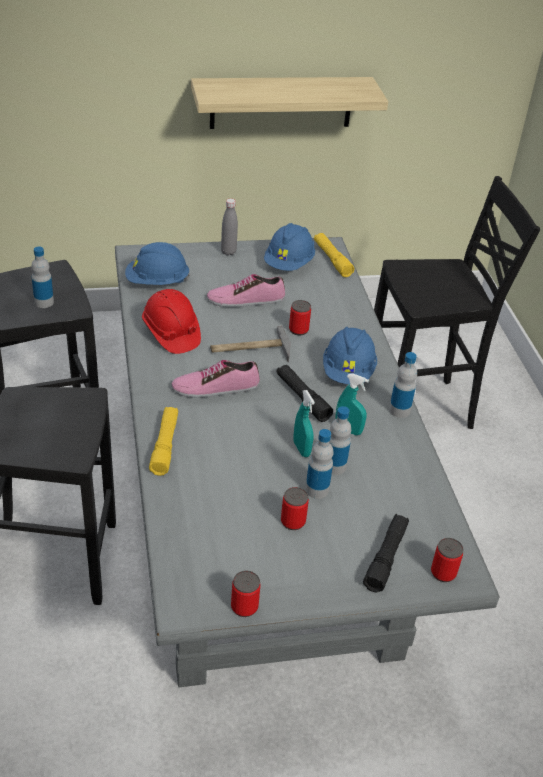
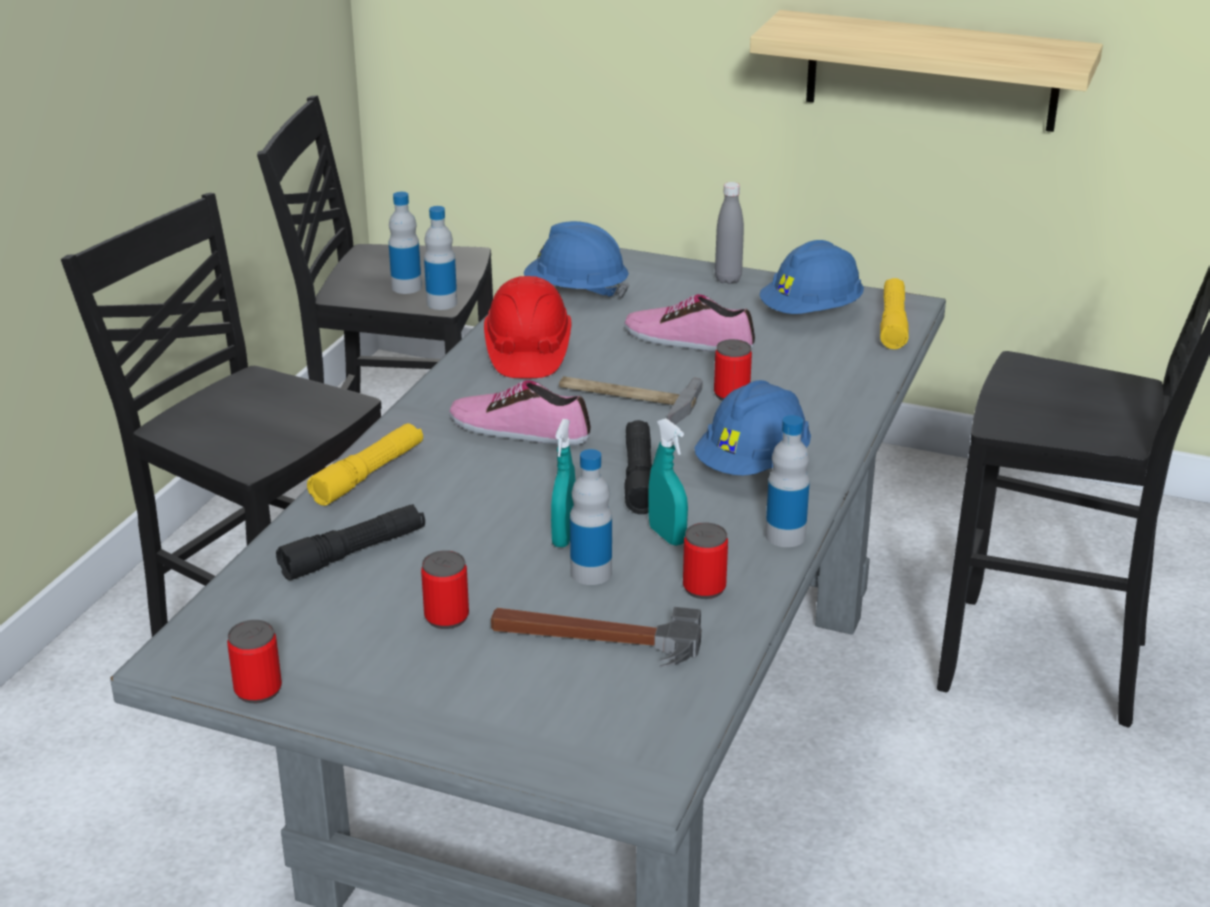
camera: 35 degrees right, 10 degrees down
bottle [305,429,334,499] -> bottle moved to [424,206,457,310]
black flashlight [363,514,409,593] -> black flashlight moved to [276,504,425,580]
can [431,538,464,582] -> can moved to [683,522,728,599]
none -> hammer [491,607,701,667]

